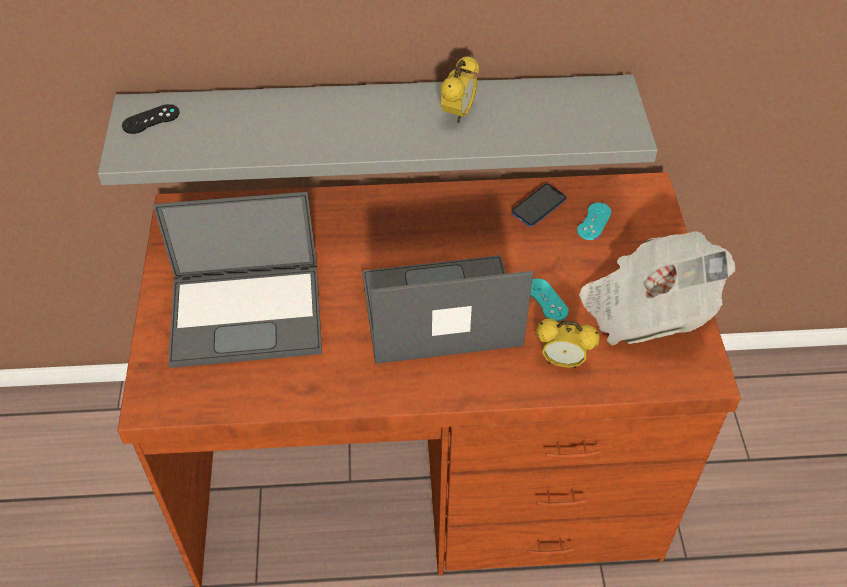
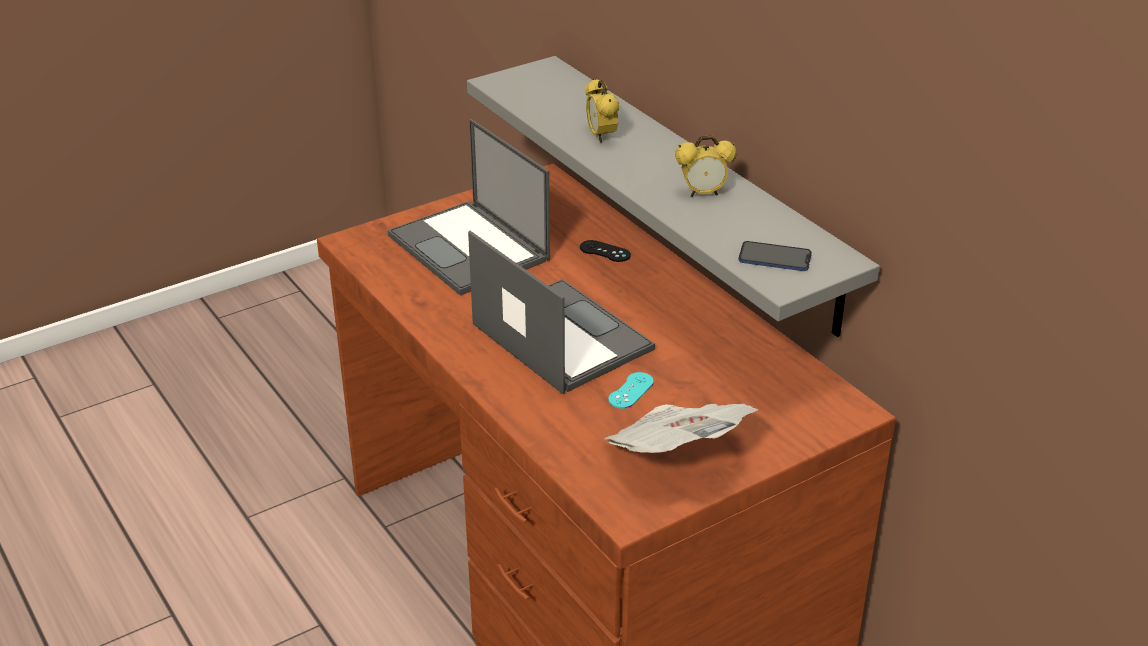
camera: 60 degrees right, 15 degrees down
black game controller [122,104,179,134] -> black game controller moved to [580,240,631,262]
phone [511,184,566,227] -> phone moved to [738,241,812,271]
alarm clock [536,319,600,369] -> alarm clock moved to [585,79,619,143]
turquoise game controller [577,202,612,240] -> none

